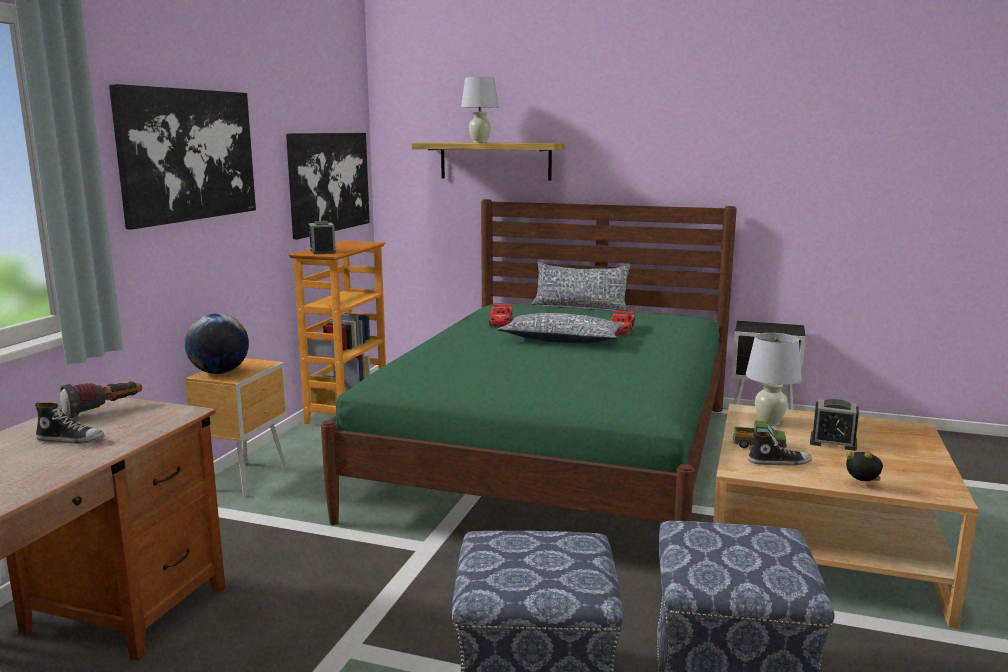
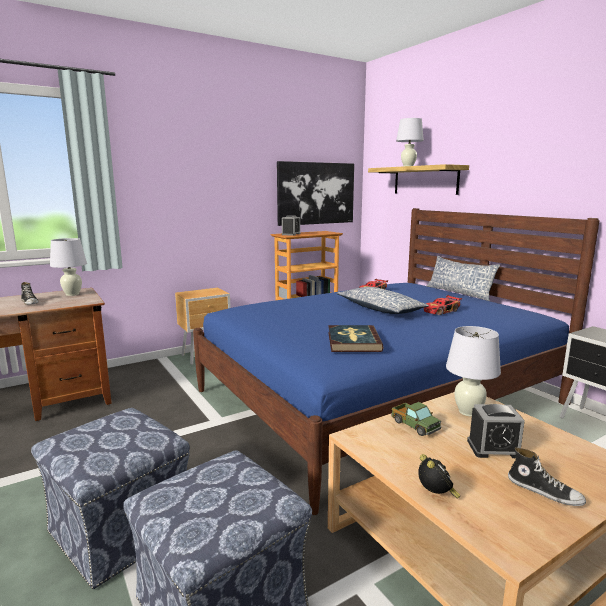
camera: 40 degrees right, 0 degrees up
flashlight [60,382,142,418] -> white table lamp [50,238,87,296]
picture [109,84,256,230] -> none
globe [185,313,249,374] -> none
green bed [321,199,737,526] -> blue bed [193,208,600,515]
shoe [748,432,812,465] -> shoe moved to [508,447,586,506]
alarm clock [810,399,859,451] -> alarm clock turned 60 degrees counterclockwise [467,404,525,458]
none -> book [328,325,384,352]

